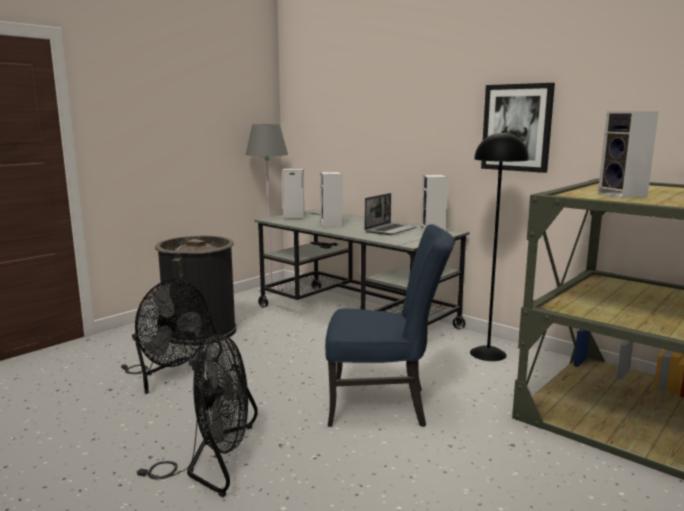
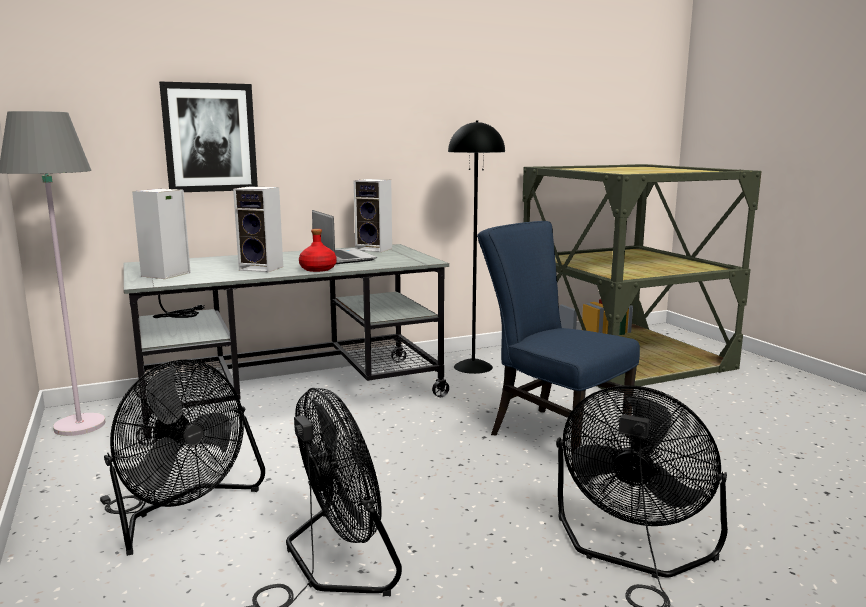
camera: 65 degrees left, 0 degrees up
black trash can [155,236,236,346] -> black fan [100,360,265,556]
blue chair [325,224,455,427] -> blue chair turned 75 degrees counterclockwise [477,221,640,468]
picture [481,83,555,173] -> picture moved to [159,82,258,192]
speaker [598,112,659,198] -> none
none -> red bottle [299,229,337,272]

